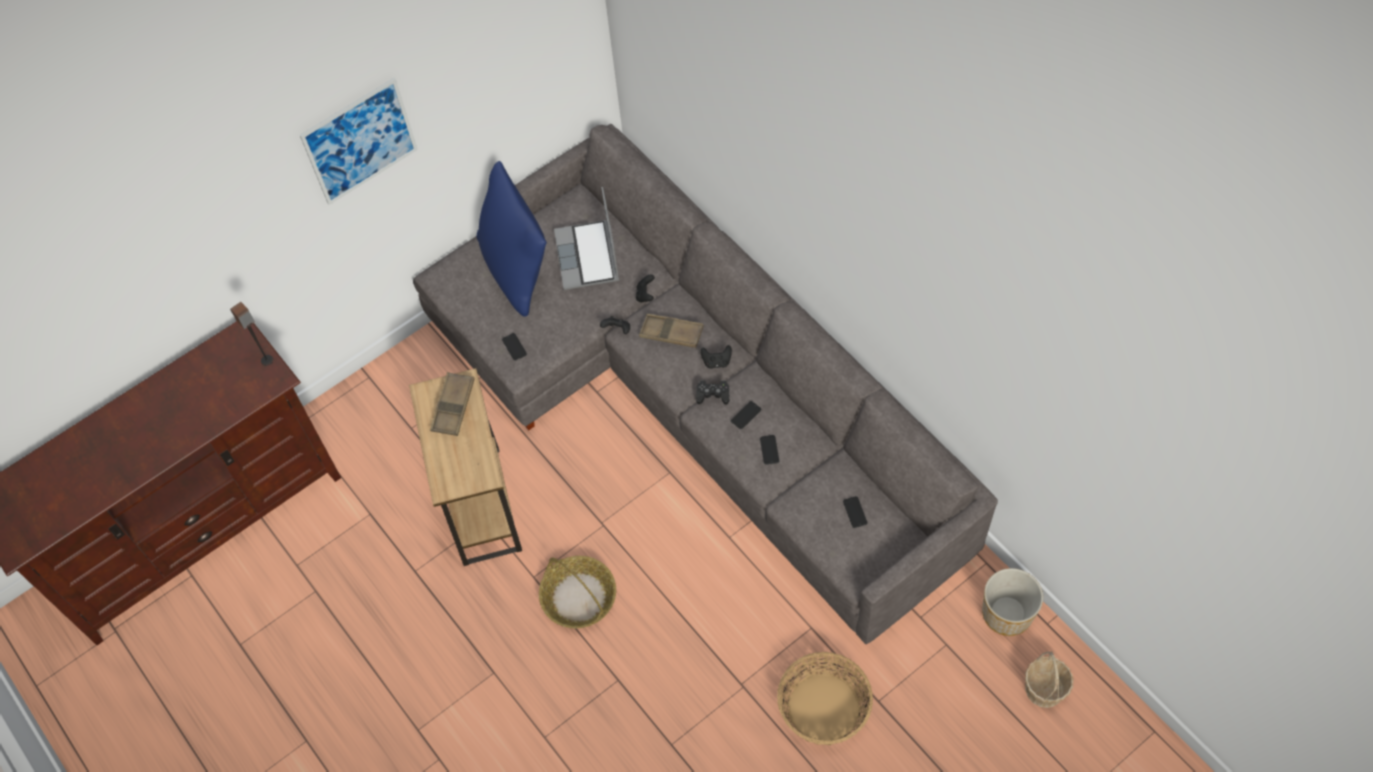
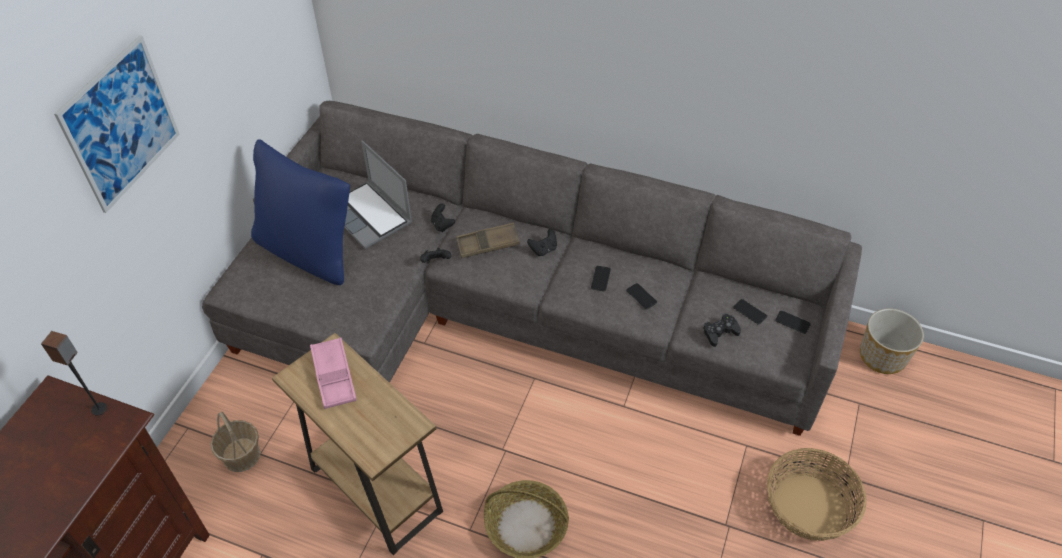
camera: 35 degrees left, 10 degrees down
brown tray [430,372,474,436] -> pink tray [310,337,357,409]
phone [502,333,527,361] -> phone moved to [775,311,811,334]
black game controller [696,380,729,405] -> black game controller moved to [703,314,741,347]
basket [1025,651,1073,708] -> basket moved to [210,412,261,472]

